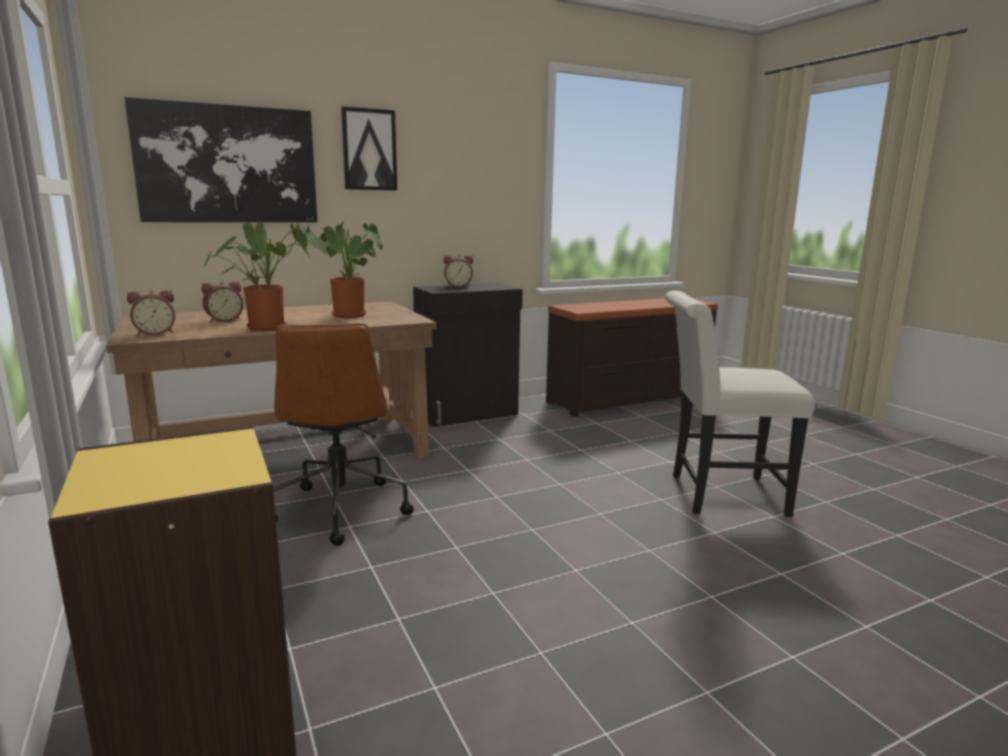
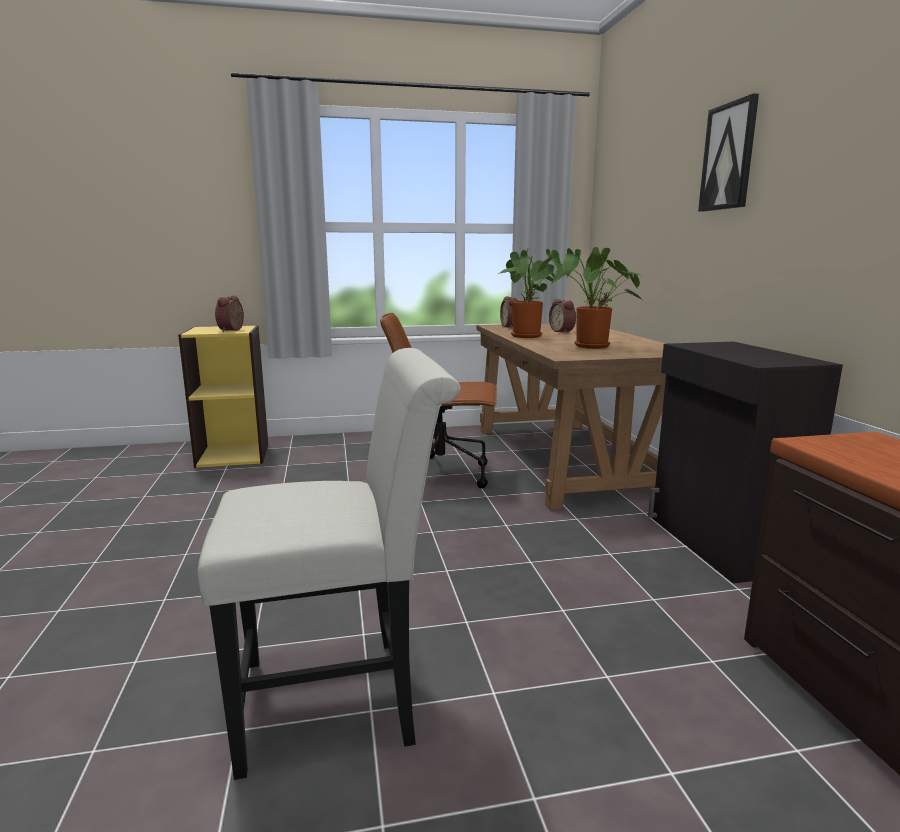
camera: 105 degrees right, 0 degrees up
picture [125,97,317,222] -> none
alarm clock [443,255,473,287] -> alarm clock moved to [215,296,244,332]
white chair [665,291,815,517] -> white chair turned 60 degrees clockwise [198,348,461,780]

